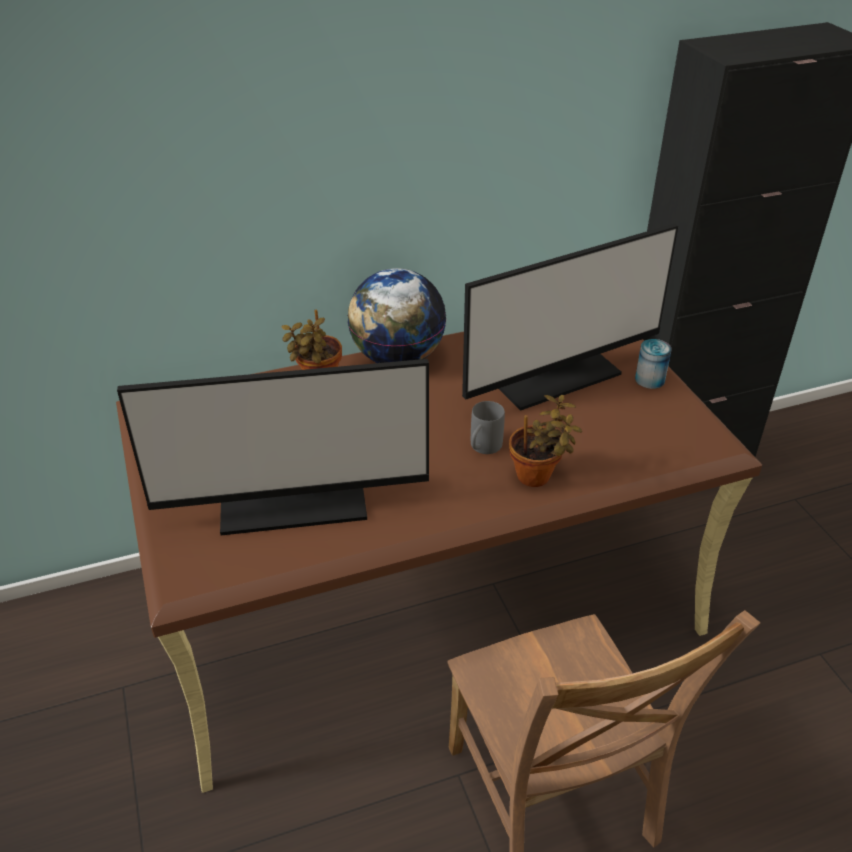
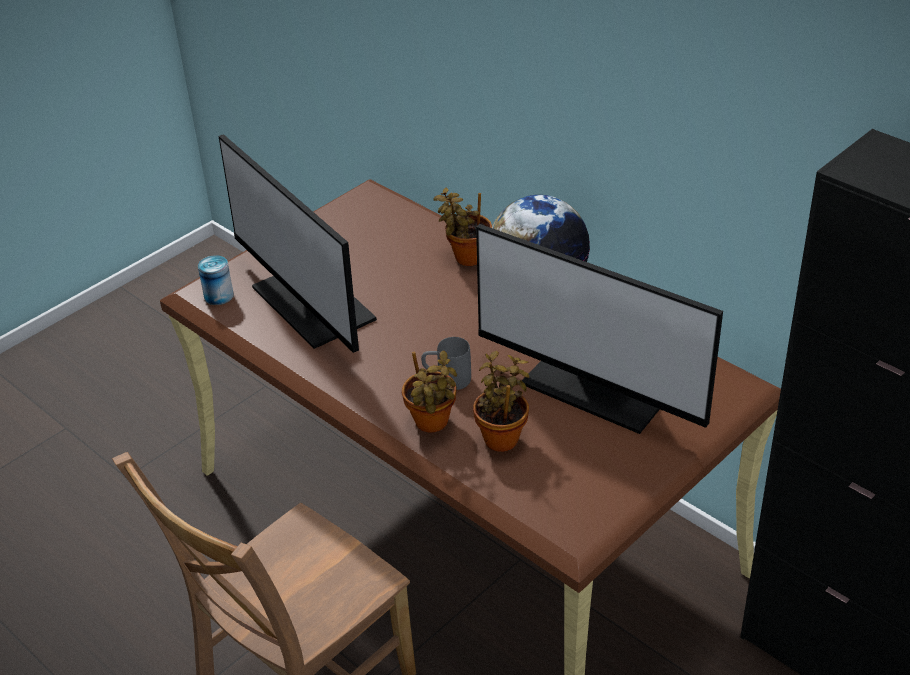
camera: 65 degrees right, 0 degrees up
can [635,339,672,389] -> can moved to [198,255,234,305]
none -> potted plant [473,351,529,452]

